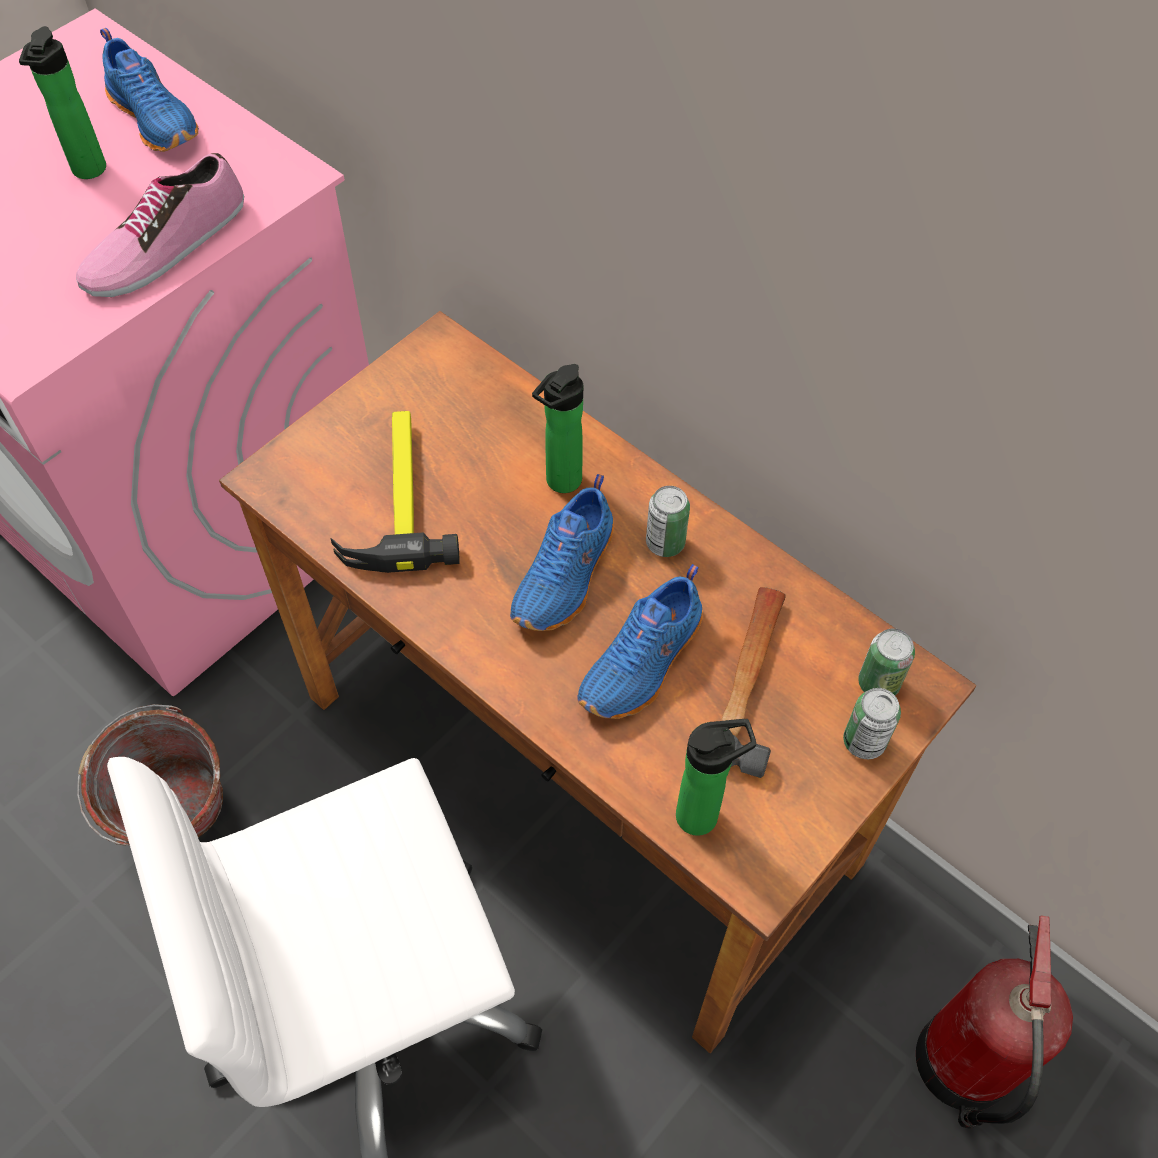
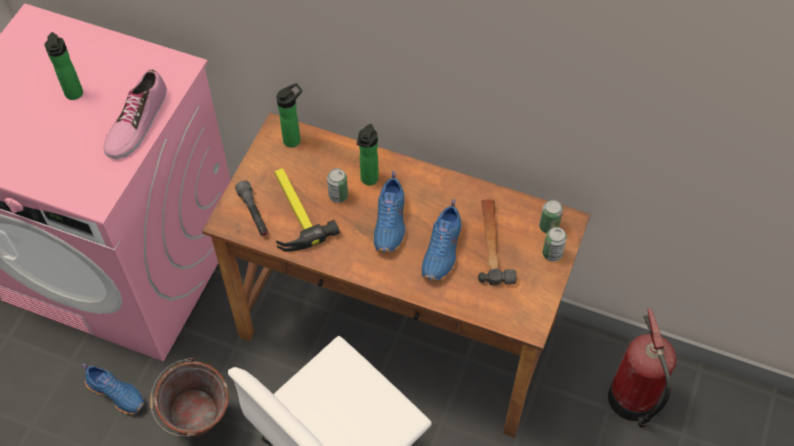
camera: 20 degrees left, 0 degrees up
blue shoe [100,28,199,152] -> blue shoe moved to [82,363,144,414]
can [646,486,690,557] -> can moved to [327,168,348,203]
bottle [676,719,756,836] -> bottle moved to [276,83,302,148]
none -> grey flashlight [235,181,268,236]

